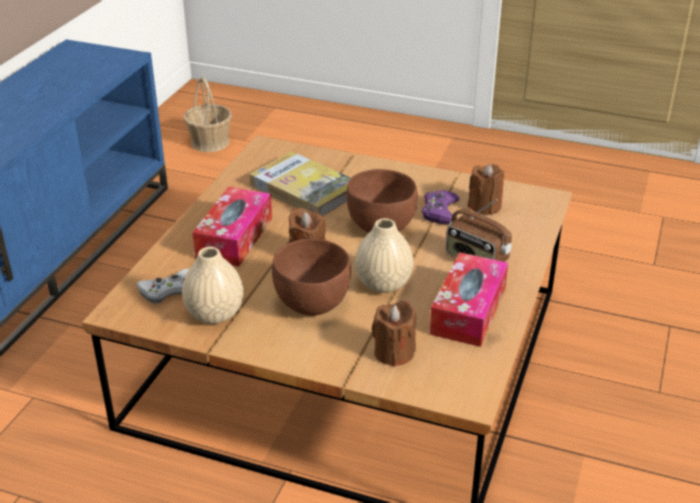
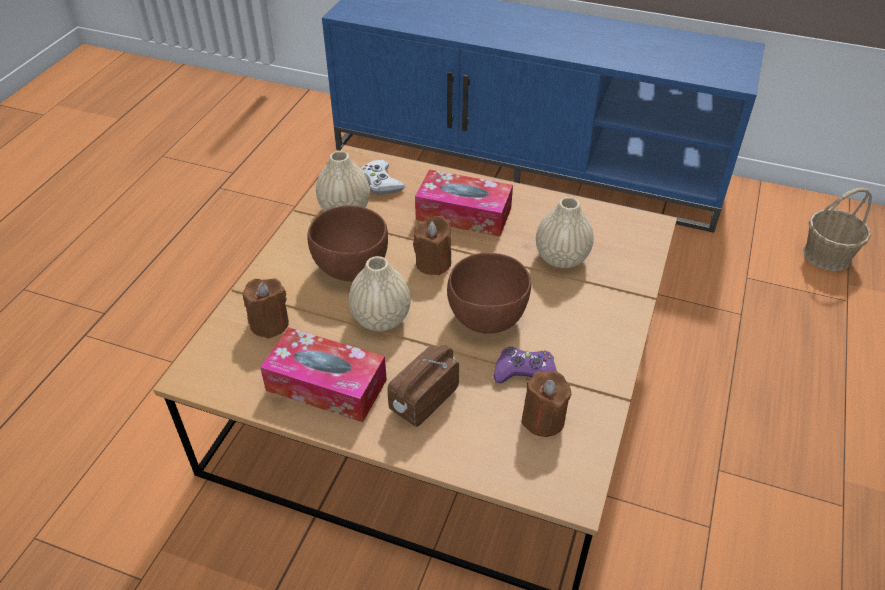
camera: 90 degrees right, 10 degrees up
book [249,151,351,216] -> beige vase [536,197,594,268]

